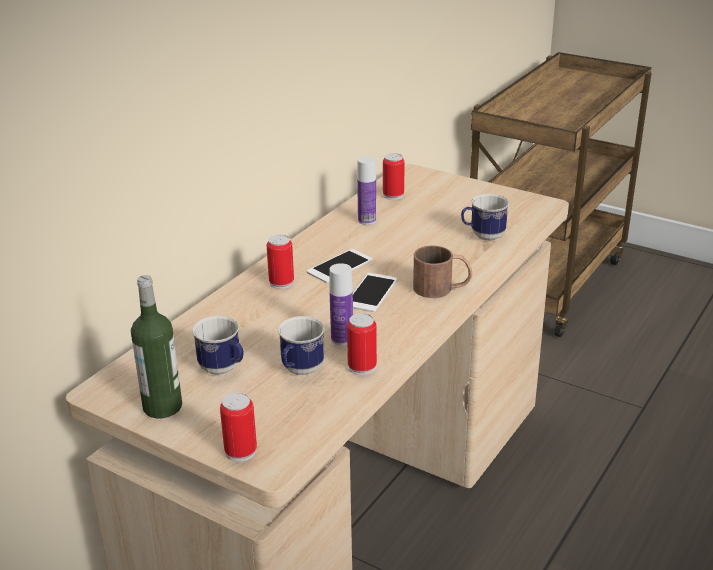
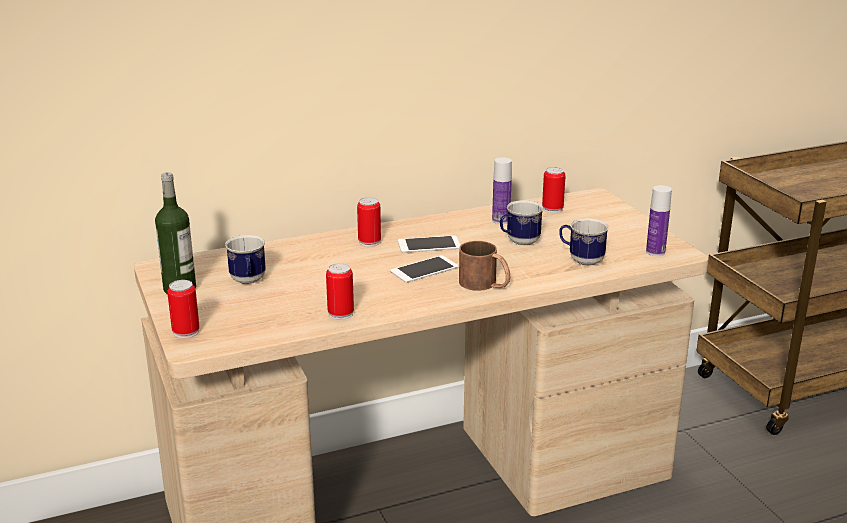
camera: 35 degrees right, 5 degrees down
mug [278,316,325,375] -> mug moved to [500,200,543,246]
bottle [329,263,353,345] -> bottle moved to [646,185,672,256]

